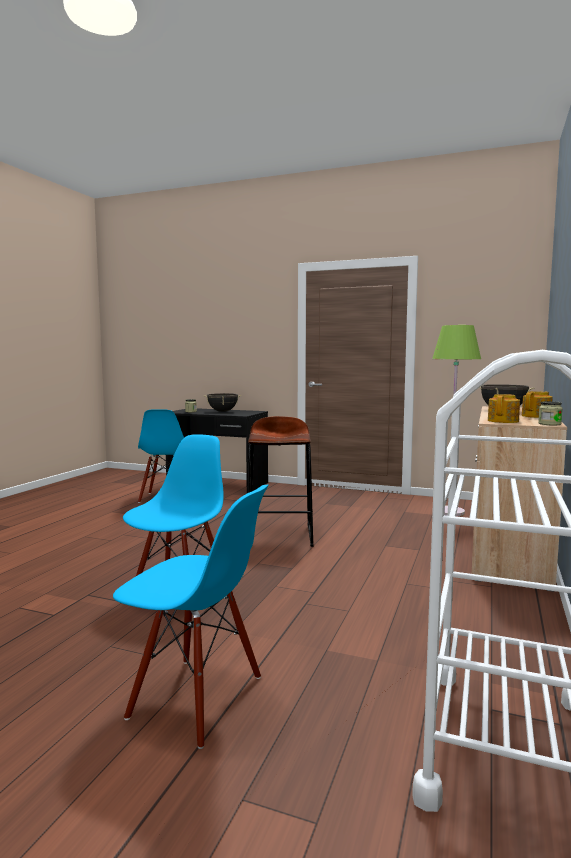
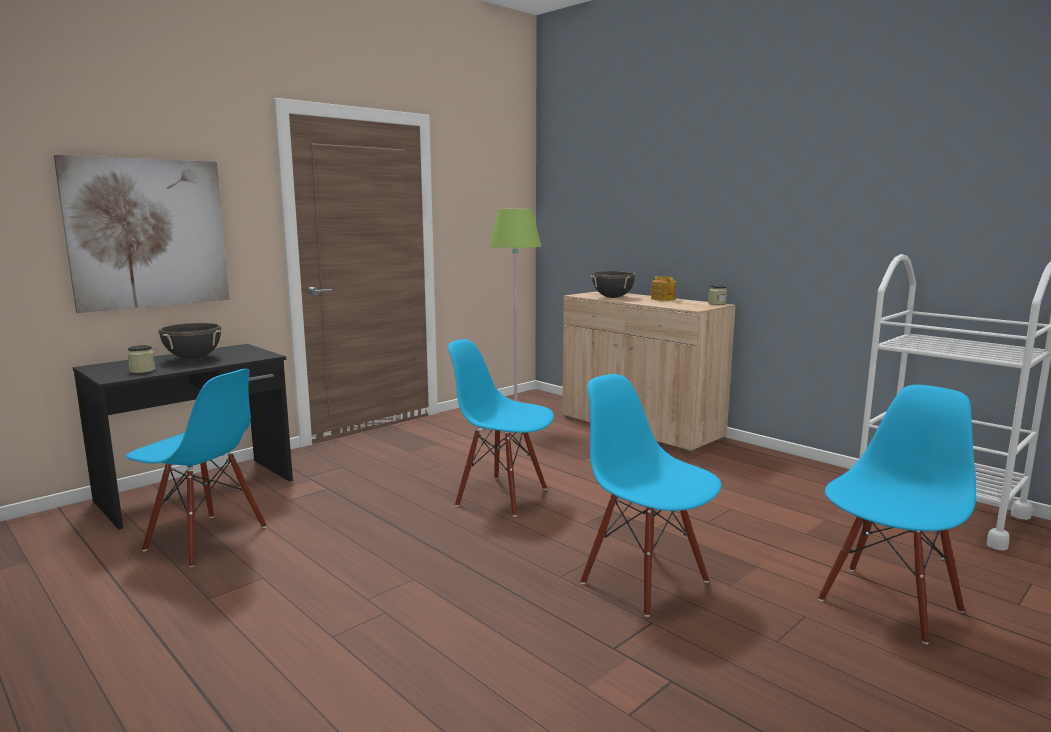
camera: 65 degrees left, 5 degrees up
brown stool [247,416,313,547] -> blue chair [448,339,554,517]
teapot [488,394,520,423] -> none
none -> picture [54,155,230,313]

